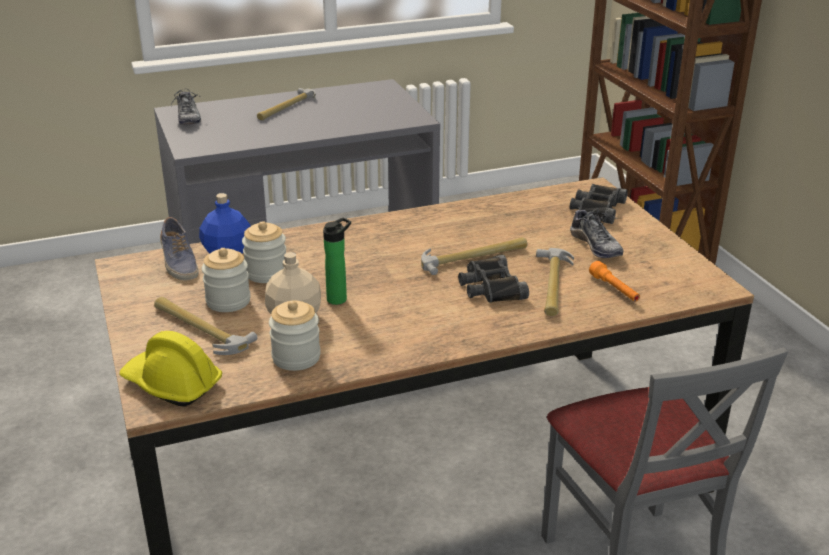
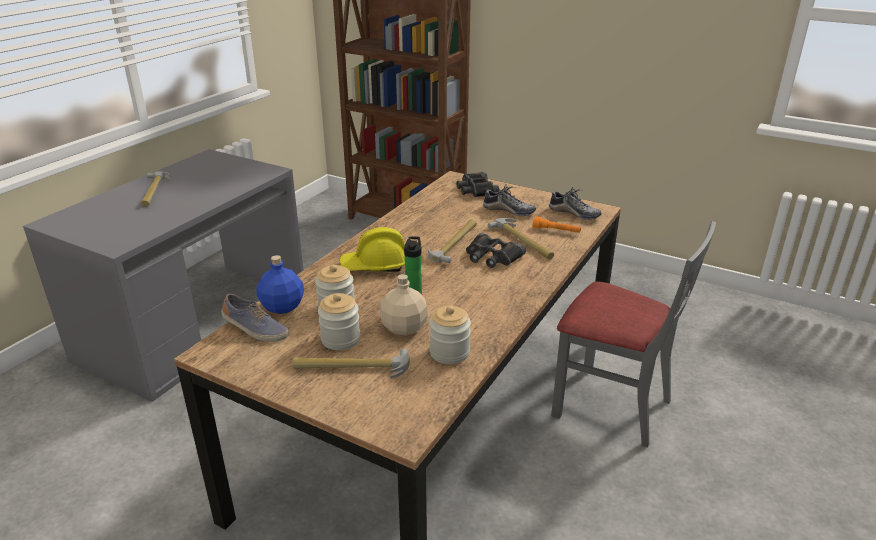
camera: 40 degrees left, 0 degrees up
yellow hard hat [120,331,222,407] -> yellow hard hat moved to [340,227,405,272]
shoe [171,89,202,125] -> shoe moved to [549,187,602,220]

